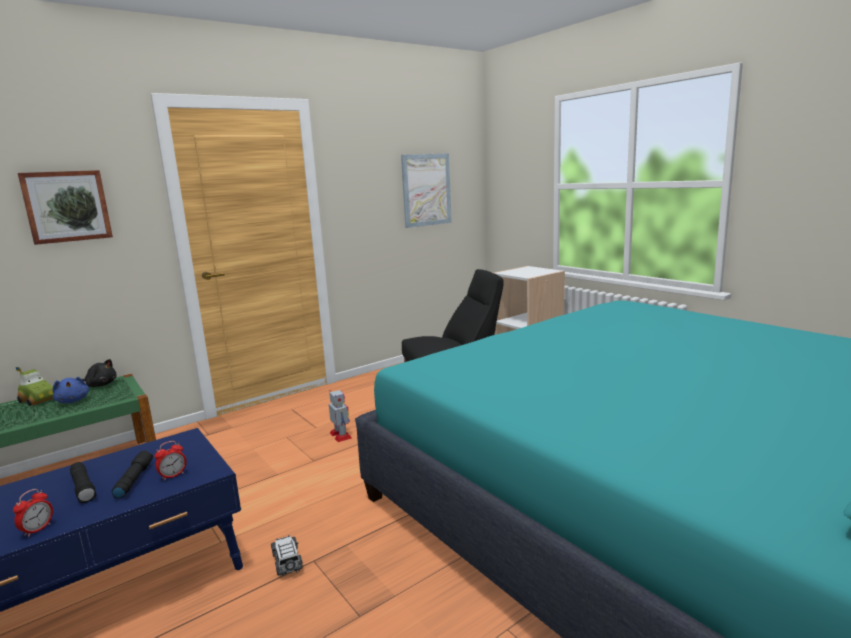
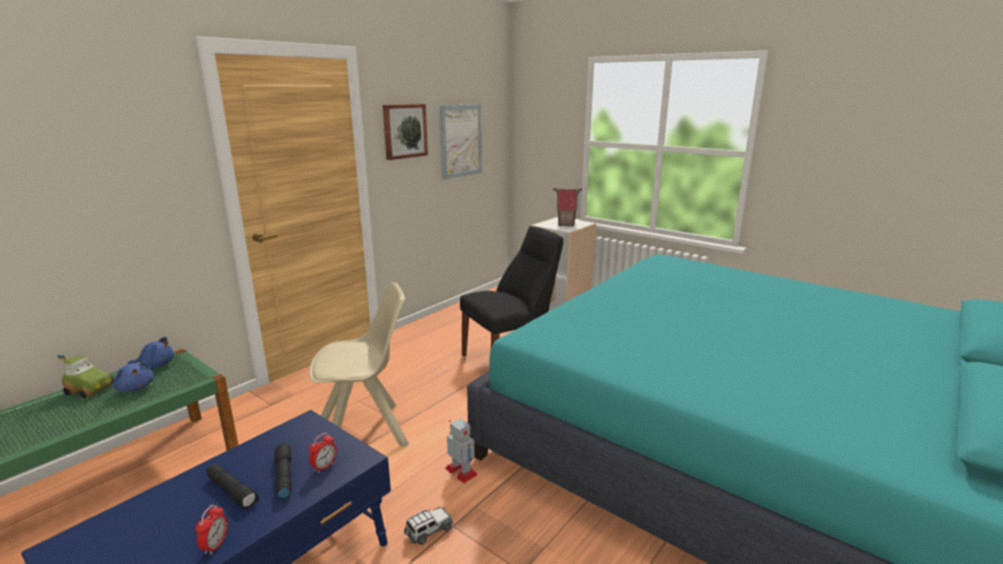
camera: 15 degrees left, 5 degrees up
picture [18,170,113,245] -> picture moved to [383,104,428,160]
black plush toy [82,359,117,387] -> blue plush toy [128,336,174,368]
toy car [271,535,303,576] -> toy car turned 90 degrees clockwise [404,507,454,545]
toy robot [329,390,352,442] -> toy robot moved to [445,418,477,483]
none -> beige chair [309,282,409,447]
none -> toy house [553,188,583,227]

